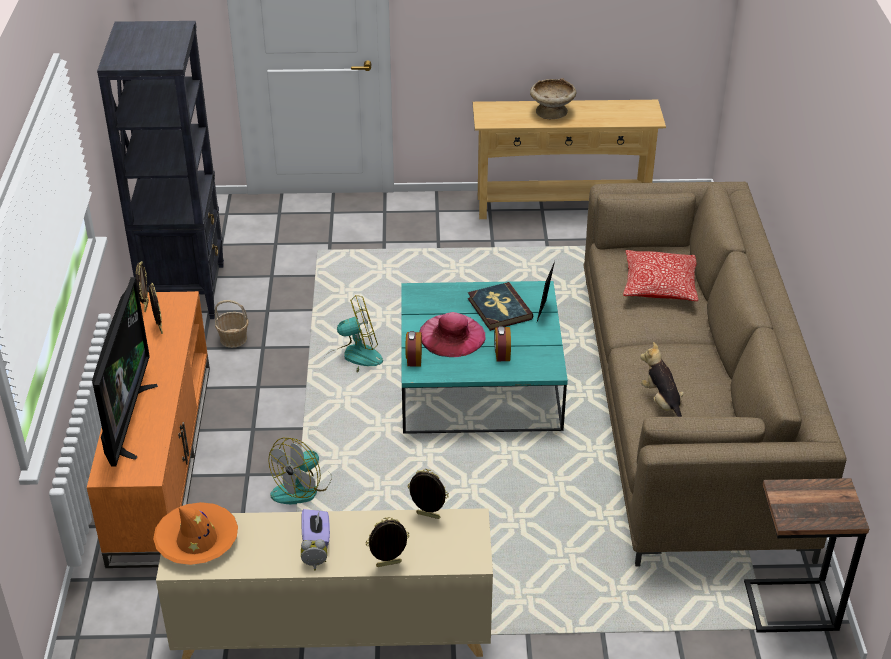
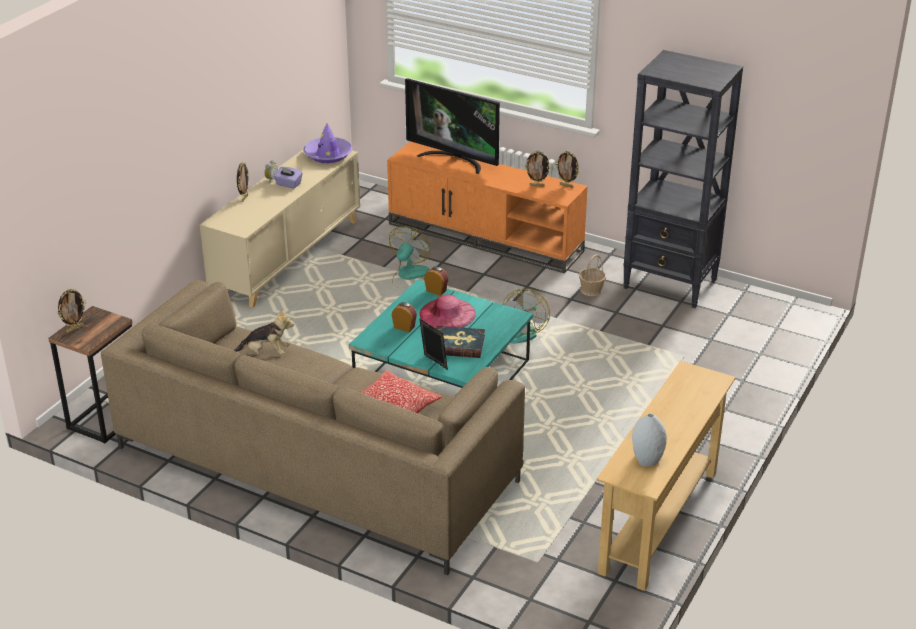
camera: 120 degrees right, 5 degrees down
orange hat [153,502,238,565] -> purple hat [303,123,353,163]
fan [268,438,332,504] -> fan turned 45 degrees clockwise [389,226,430,287]
picture frame [407,469,449,519] -> picture frame moved to [57,289,86,333]
beige bowl [530,78,576,119] -> none
none -> grey vase [632,414,667,466]

